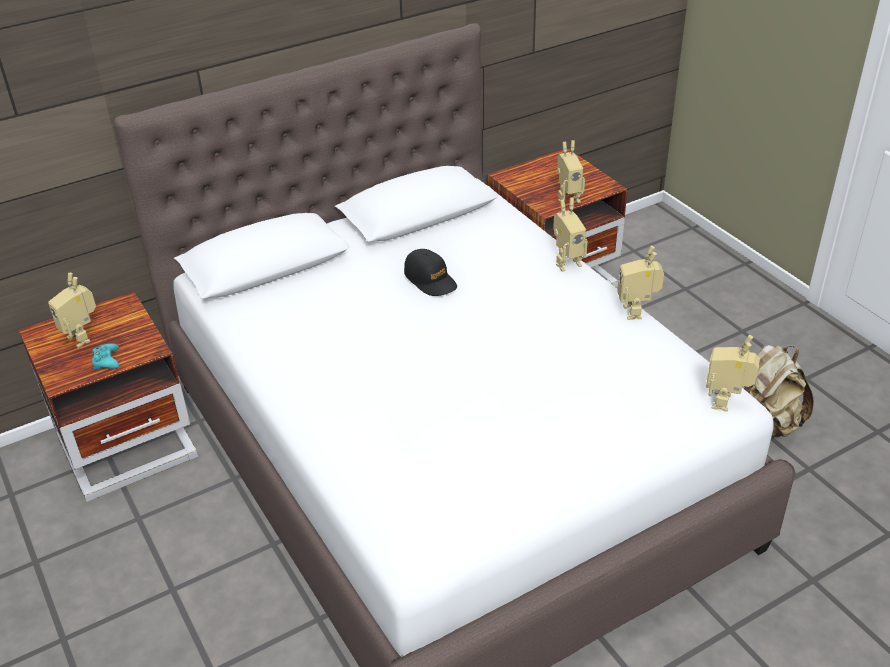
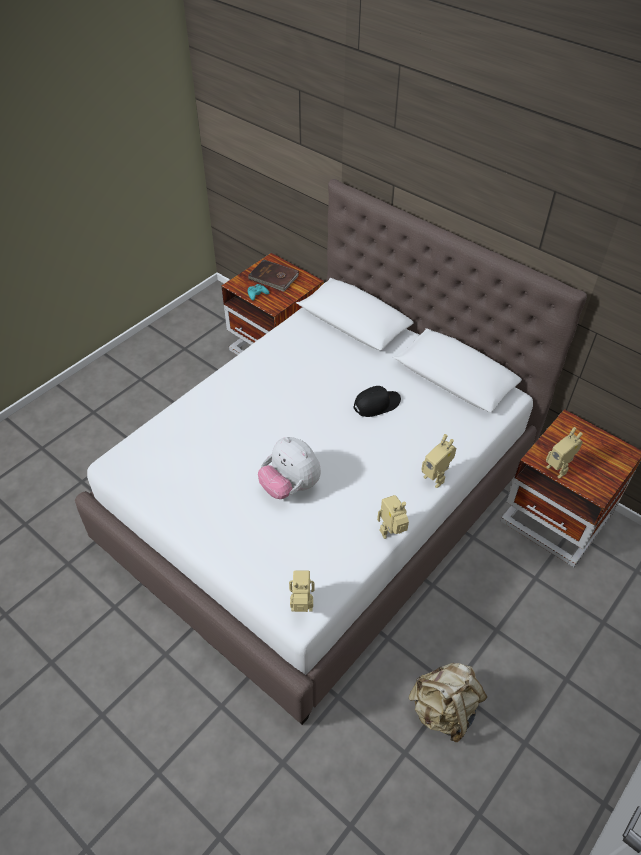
camera: 70 degrees right, 10 degrees up
toy robot [48,273,96,348] -> brown book [248,259,299,292]
black cap [404,249,457,296] -> black cap turned 150 degrees counterclockwise [353,386,401,417]
none -> plush toy [258,437,321,499]

